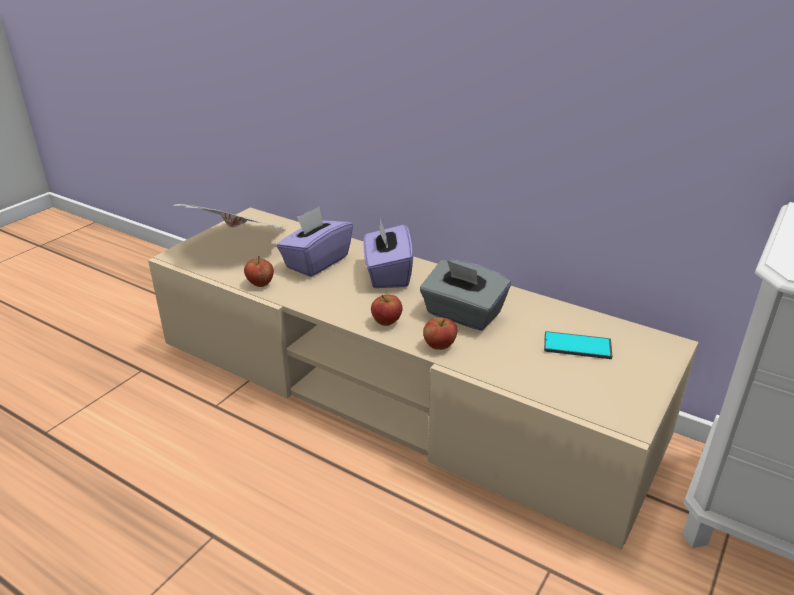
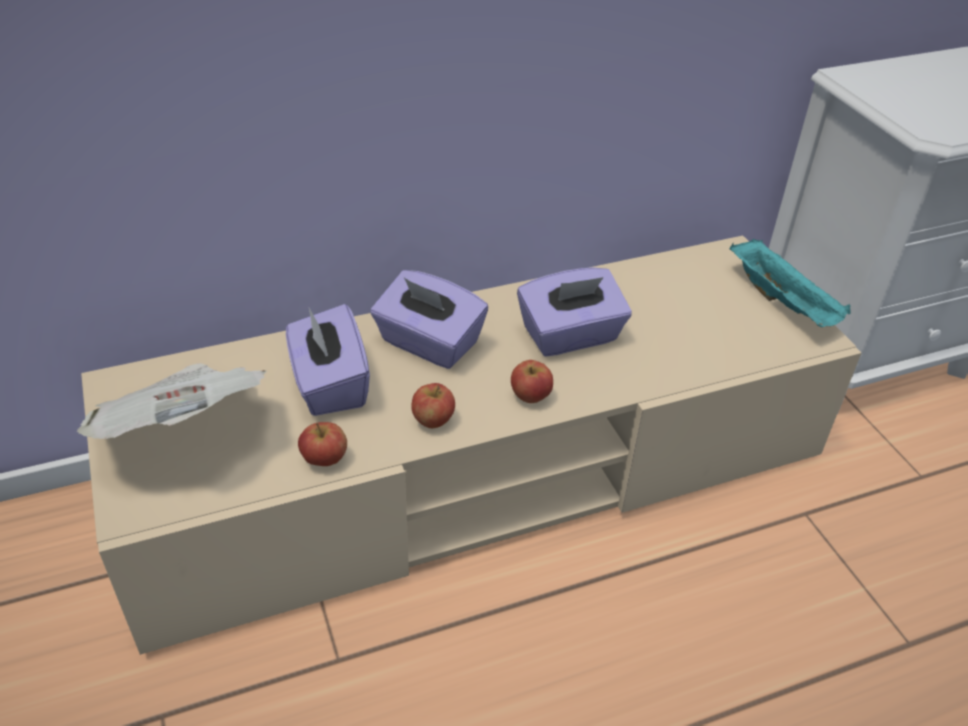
camera: 55 degrees left, 10 degrees up
grey tissue box [420,260,511,331] -> purple tissue box [517,267,632,357]
apple [423,317,457,350] -> apple moved to [411,383,455,428]
phone [544,331,612,359] -> none
none -> turquoise tray [729,239,851,327]

